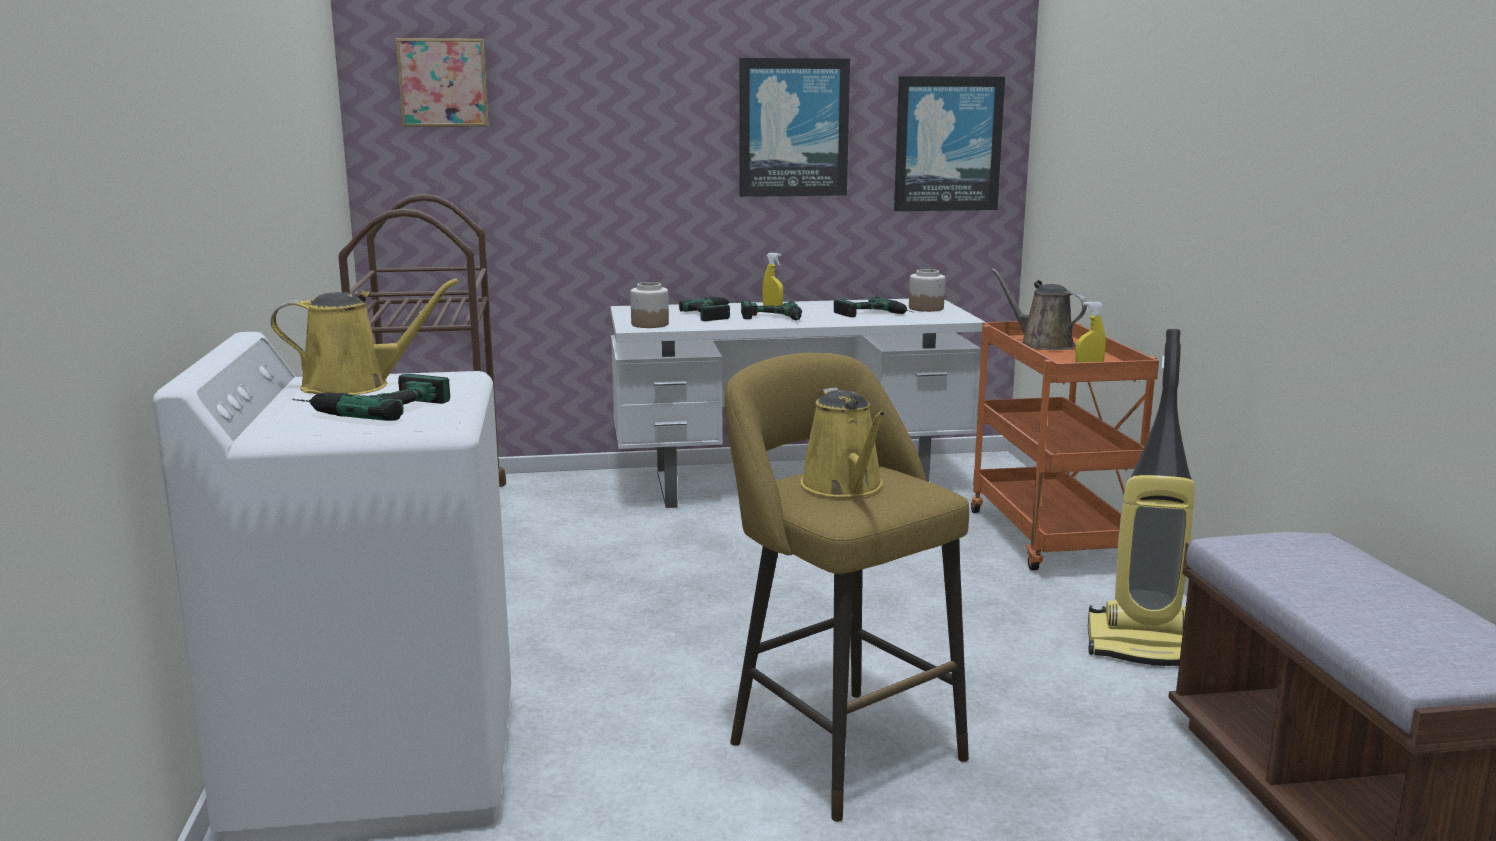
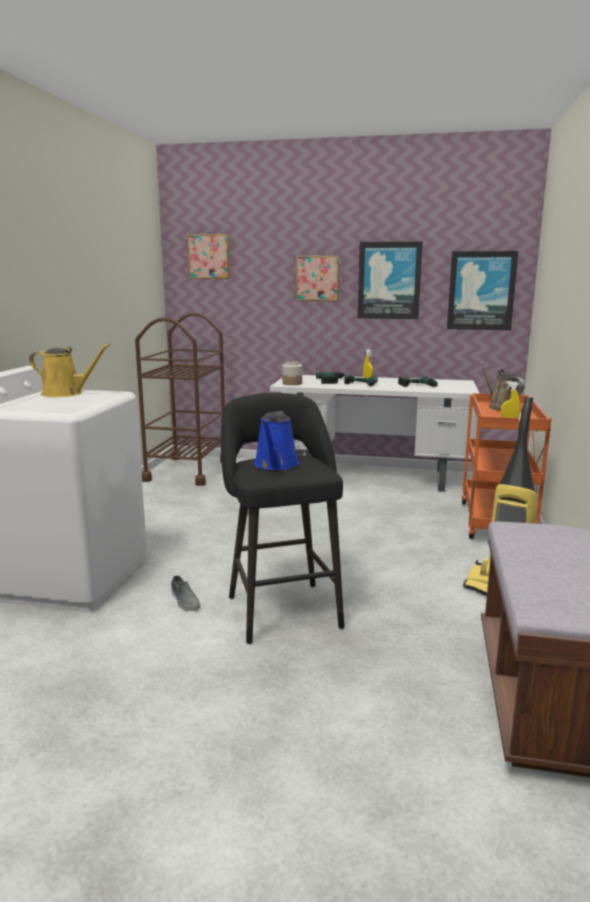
camera: 20 degrees right, 0 degrees up
power drill [292,374,450,421] -> none
yellow stool [725,353,969,822] -> black stool [221,393,344,644]
yellow watering can [801,388,886,497] -> blue watering can [254,411,299,470]
jar [909,269,945,312] -> none
none -> grey shoe [171,575,200,611]
none -> picture [296,256,340,301]

